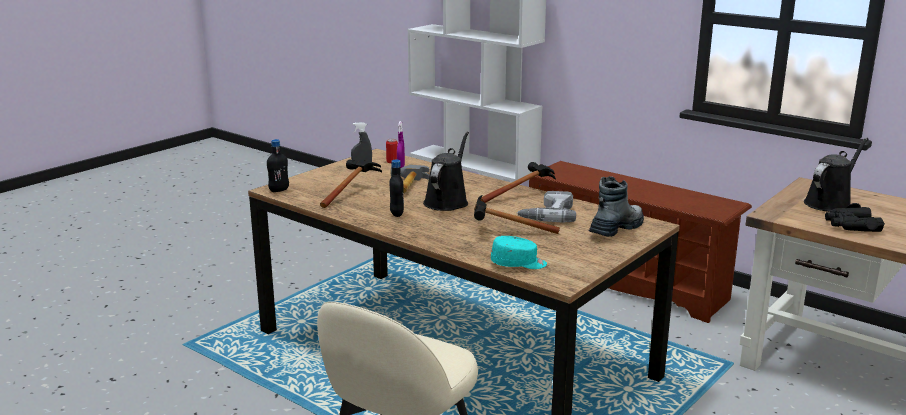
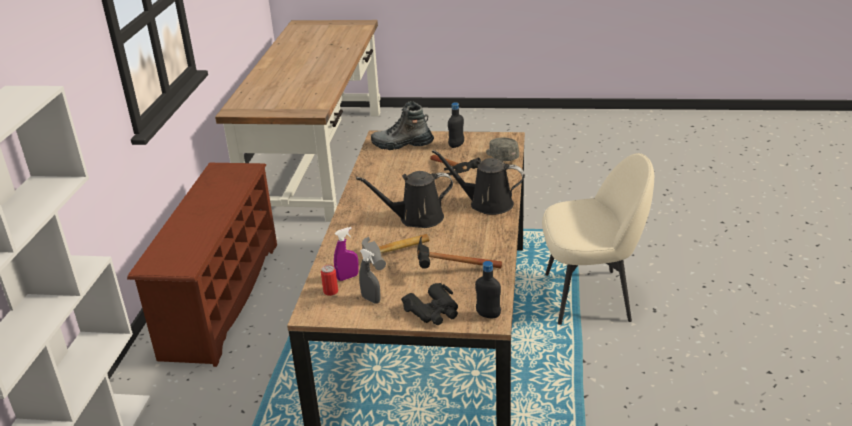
camera: 120 degrees left, 10 degrees up
black bottle [390,160,404,217] -> black bottle moved to [448,102,464,148]
hammer [481,162,556,203] -> none
turquoise cap [491,236,547,269] -> grey cap [486,137,519,161]
power drill [517,191,576,222] -> none
black watering can [804,138,868,212] -> black watering can moved to [432,150,525,215]
black binoculars [825,203,885,232] -> black binoculars moved to [401,283,458,325]

